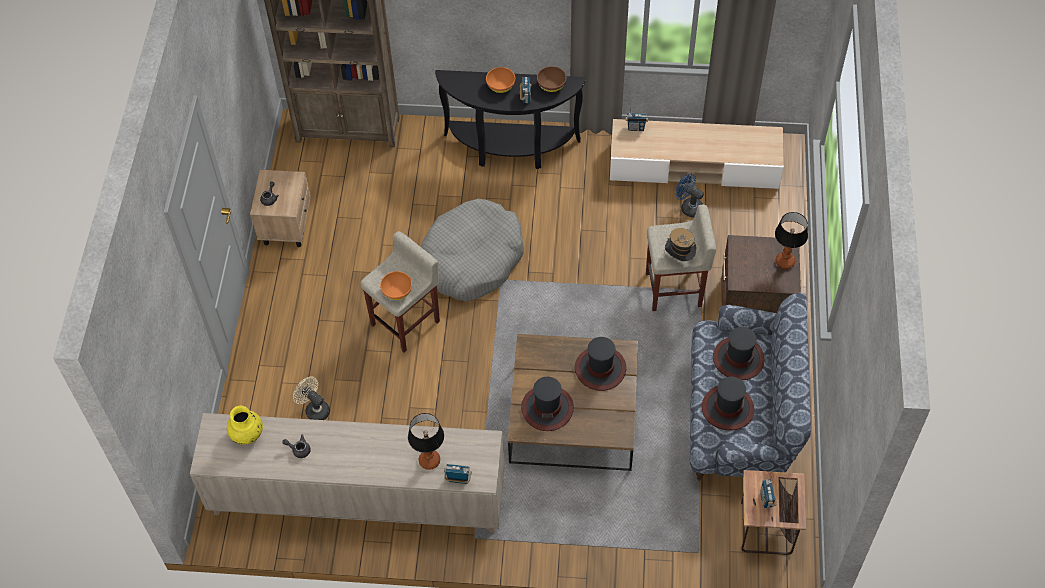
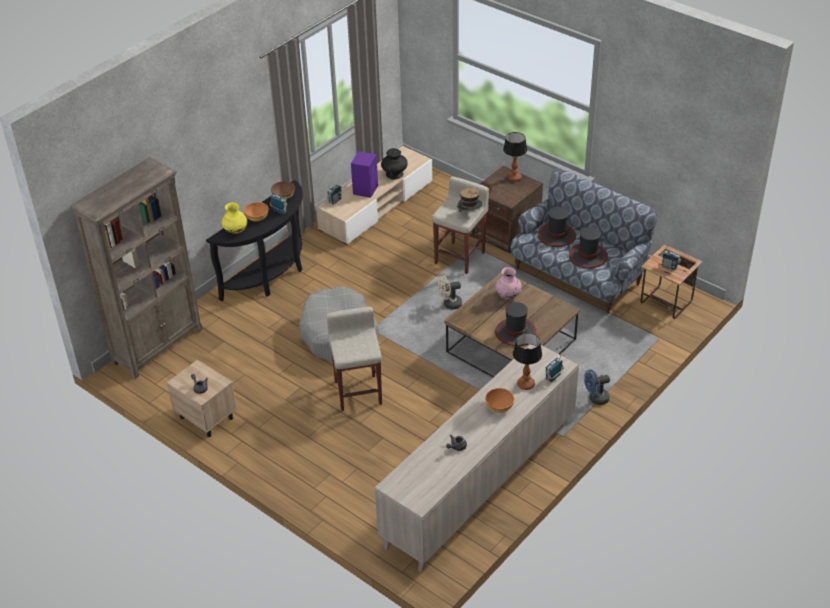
camera: 55 degrees left, 15 degrees down
yellow vase [227,406,263,445] -> yellow vase moved to [221,202,247,234]
beige fan [293,377,330,420] -> beige fan moved to [438,276,462,309]
orange bowl [380,271,412,300] -> orange bowl moved to [485,388,514,413]
hat [575,337,626,391] -> pink vase [495,267,522,299]
blue fan [675,173,704,218] -> blue fan moved to [584,369,610,405]
none -> purple speaker [351,151,378,198]
none -> black vase [381,148,408,180]

